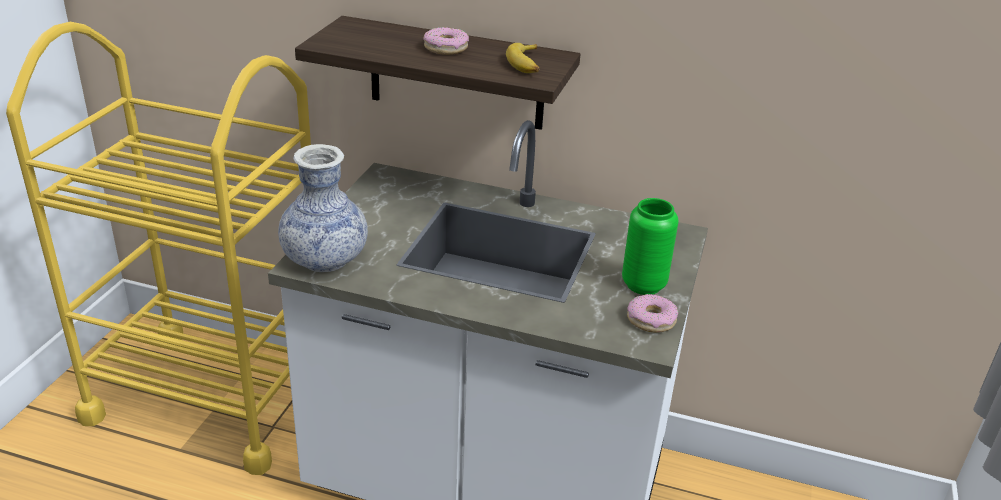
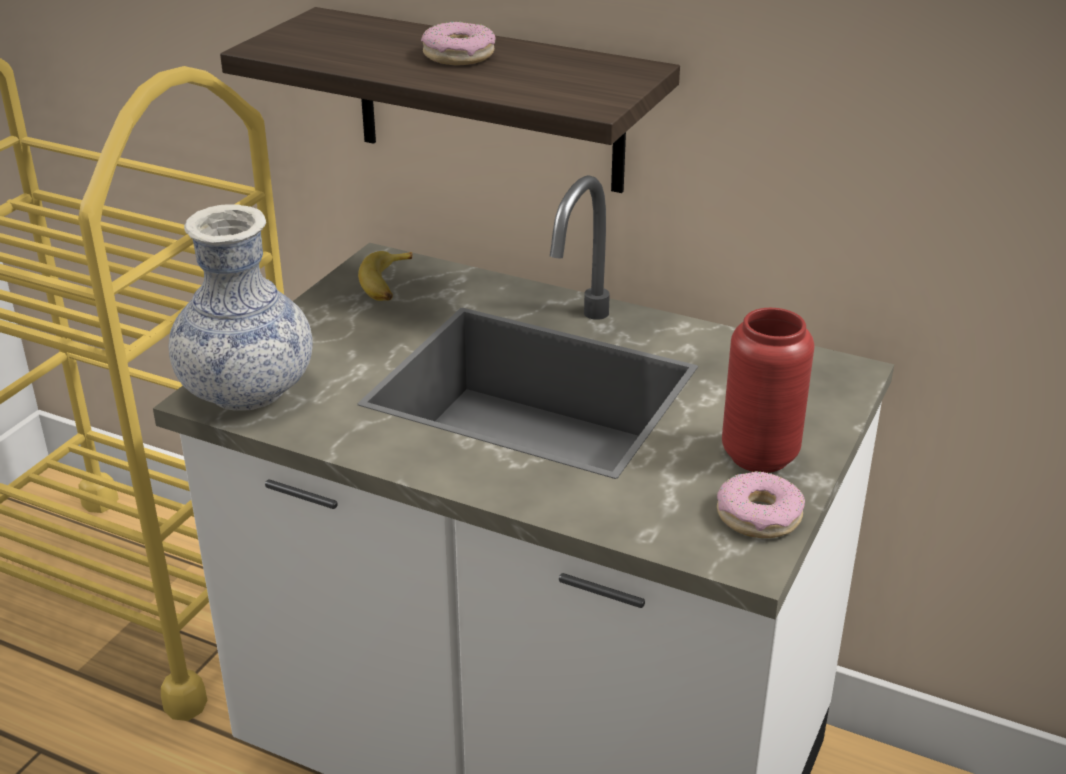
camera: 10 degrees right, 0 degrees up
banana [506,43,540,73] -> banana moved to [358,251,412,301]
green vase [622,198,679,295] -> red vase [722,308,814,473]

